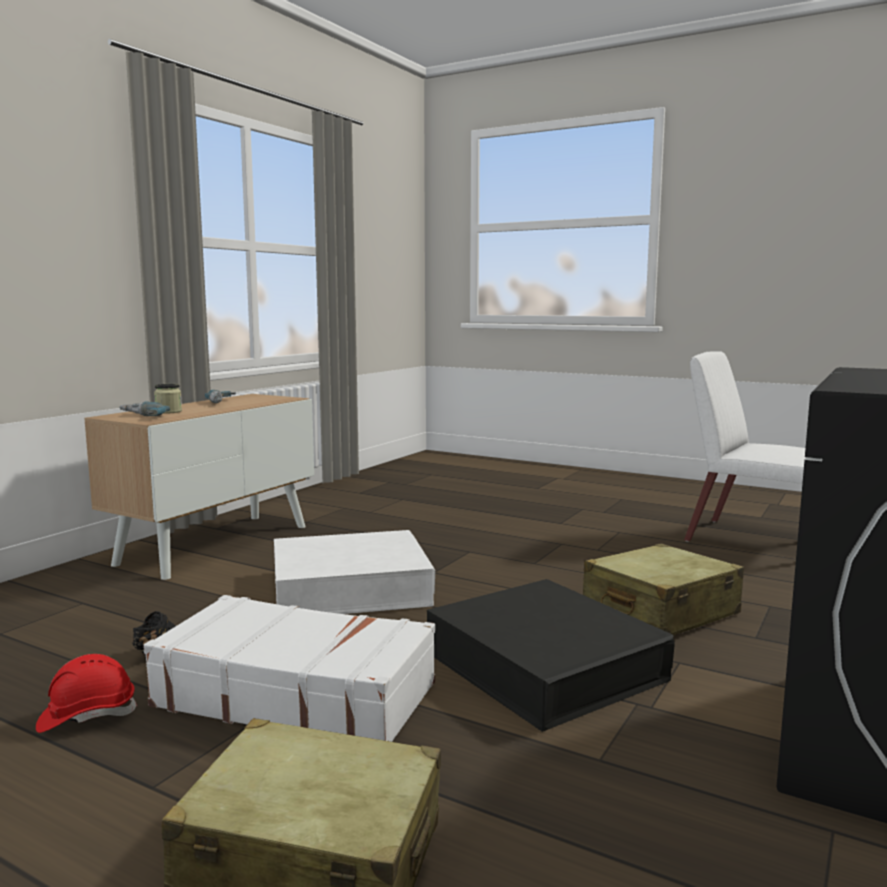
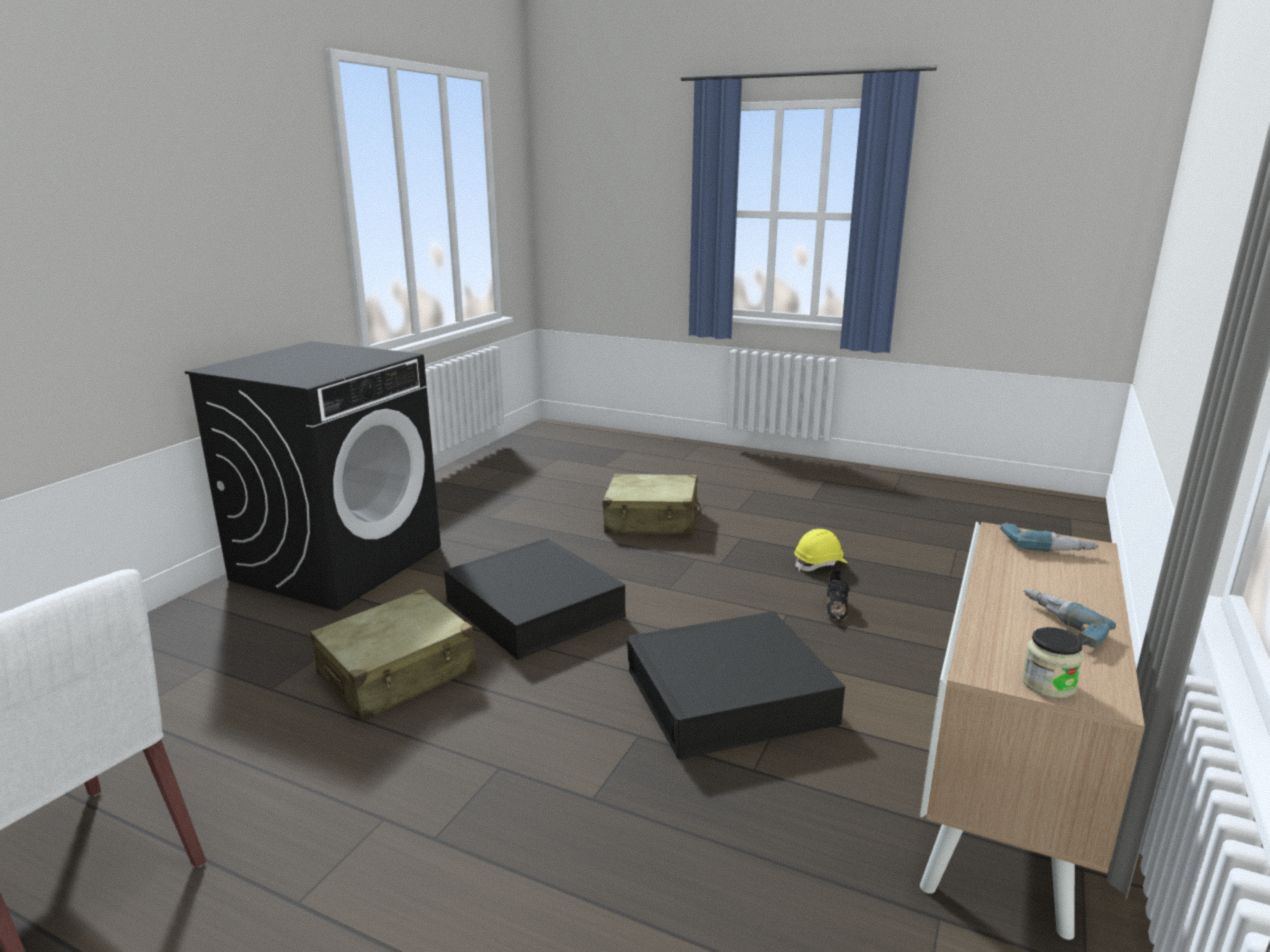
camera: 175 degrees right, 10 degrees up
red hard hat [36,654,137,733] -> yellow hard hat [794,529,848,571]
white suitcase [143,595,435,742] -> none
jar [154,384,182,414] -> jar moved to [1022,627,1084,698]
white storage box [274,530,435,614] -> black storage box [627,611,845,760]

